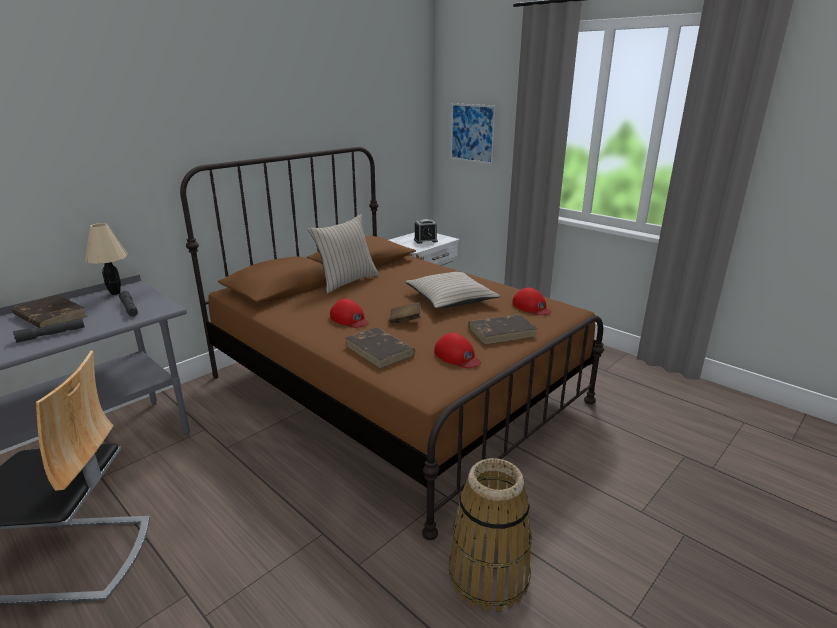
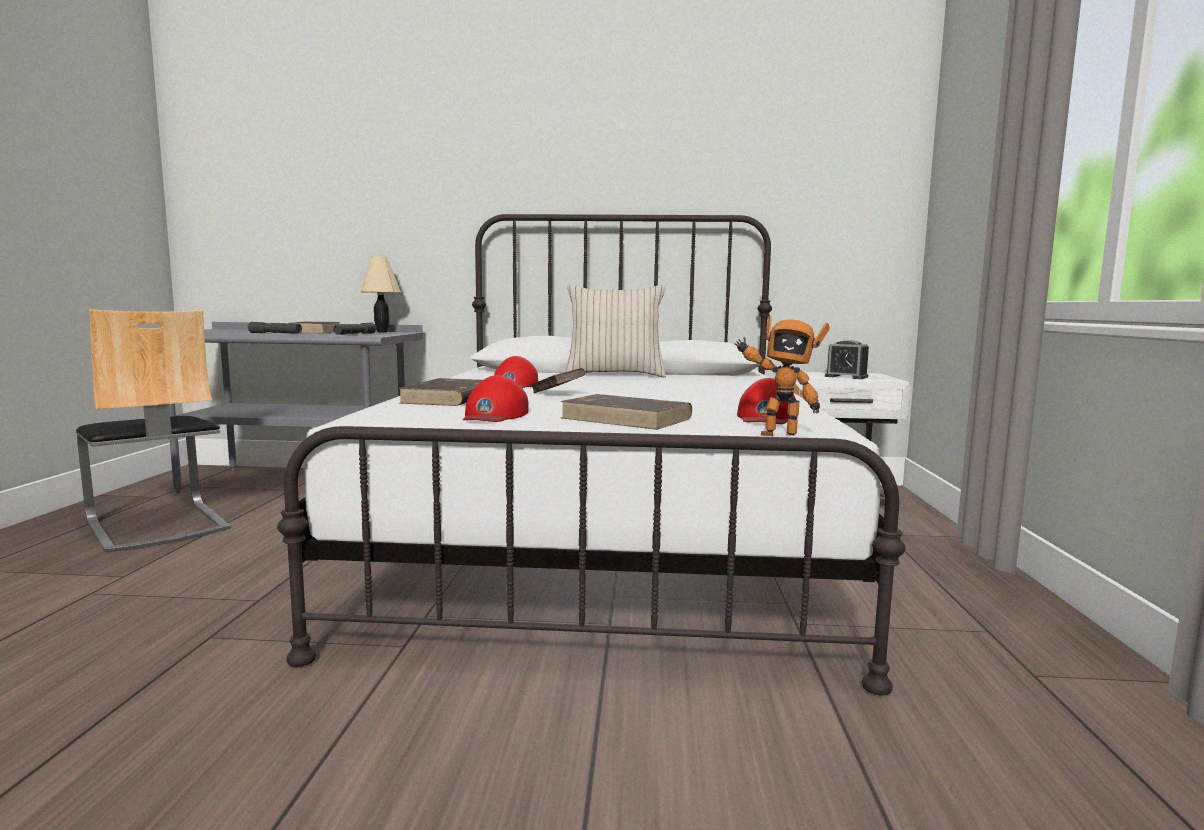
camera: 50 degrees right, 15 degrees down
brown bed [180,147,604,540] -> white bed [277,214,906,695]
beige pillow [405,272,501,308] -> none
basket [449,458,532,611] -> none
picture [450,103,496,164] -> none
none -> toy robot [735,316,830,436]

